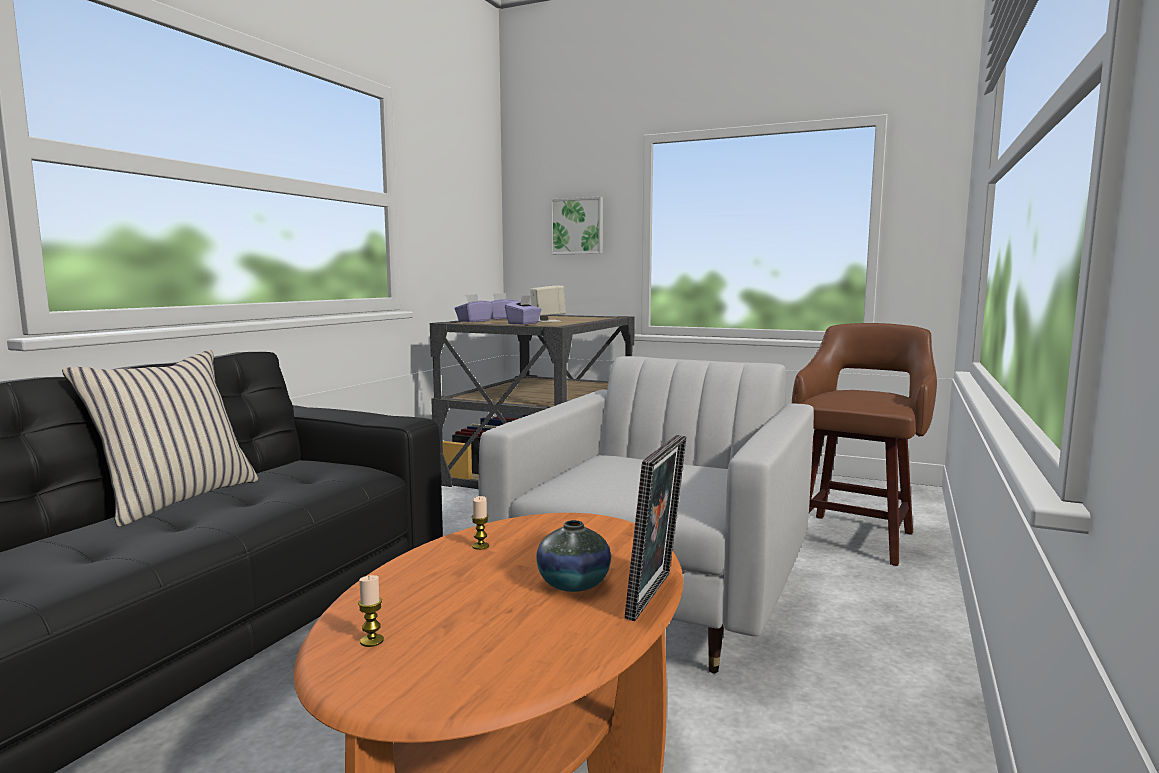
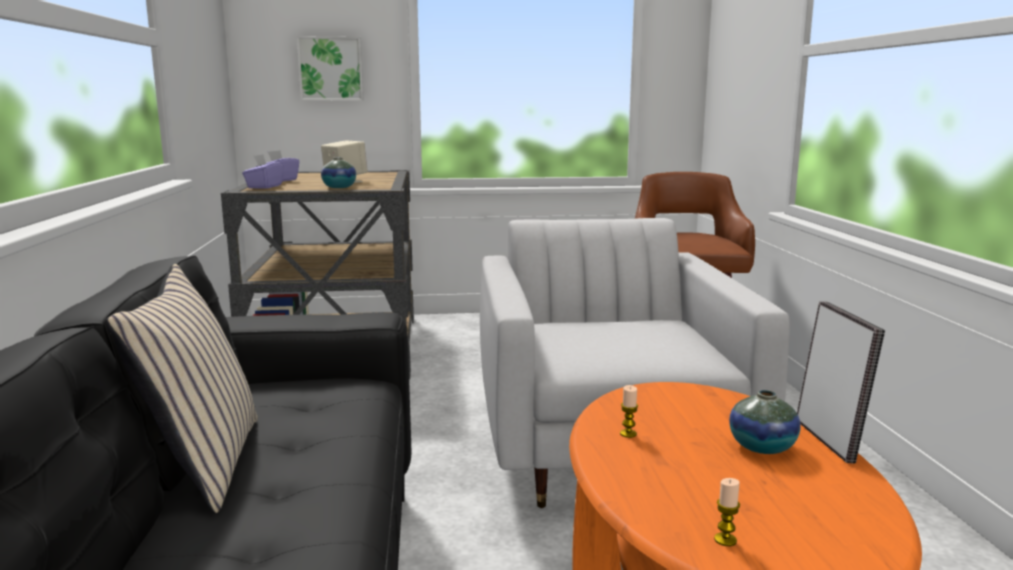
camera: 30 degrees left, 5 degrees up
purple tissue box [505,295,542,325] -> vase [321,157,356,188]

